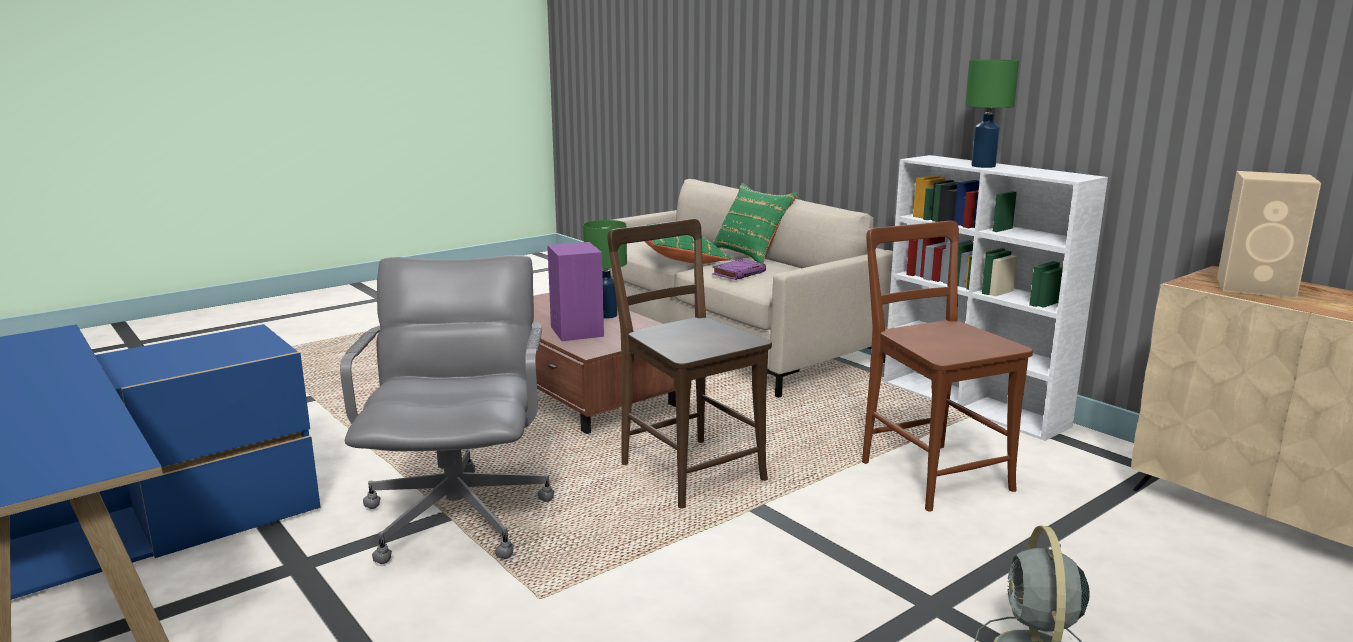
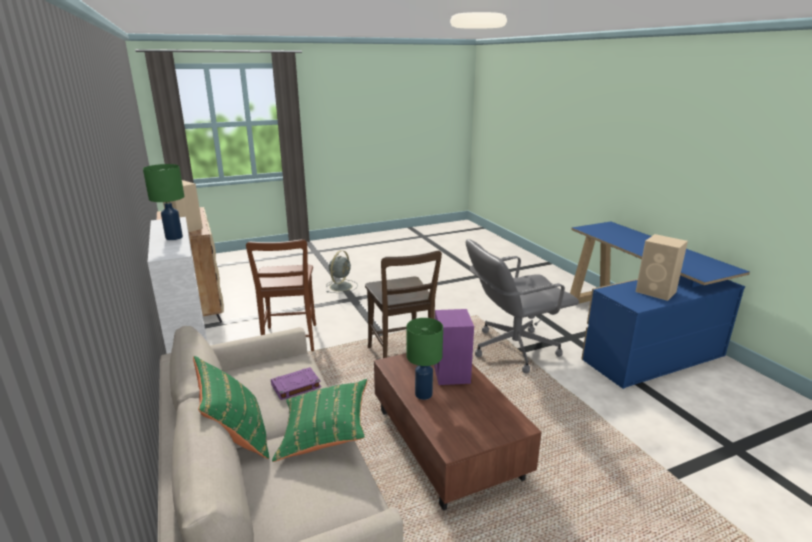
camera: 165 degrees left, 5 degrees up
grey office chair [340,255,554,564] -> grey office chair turned 60 degrees clockwise [466,239,579,373]
none -> beige speaker [636,234,688,301]

